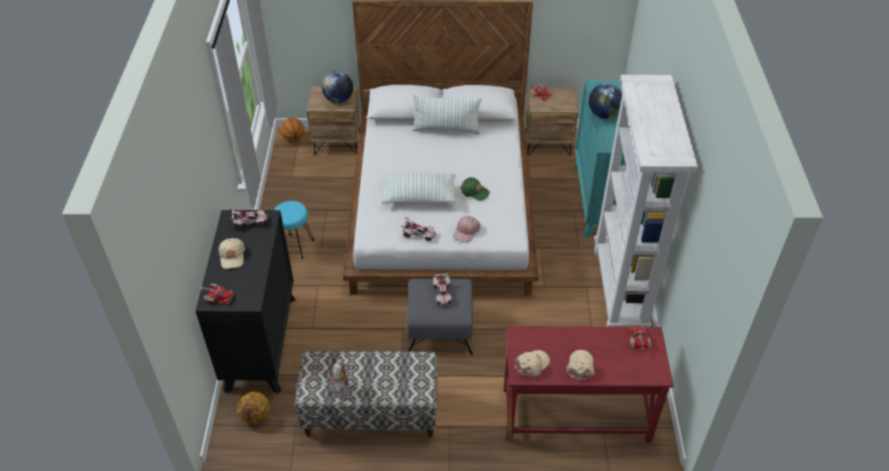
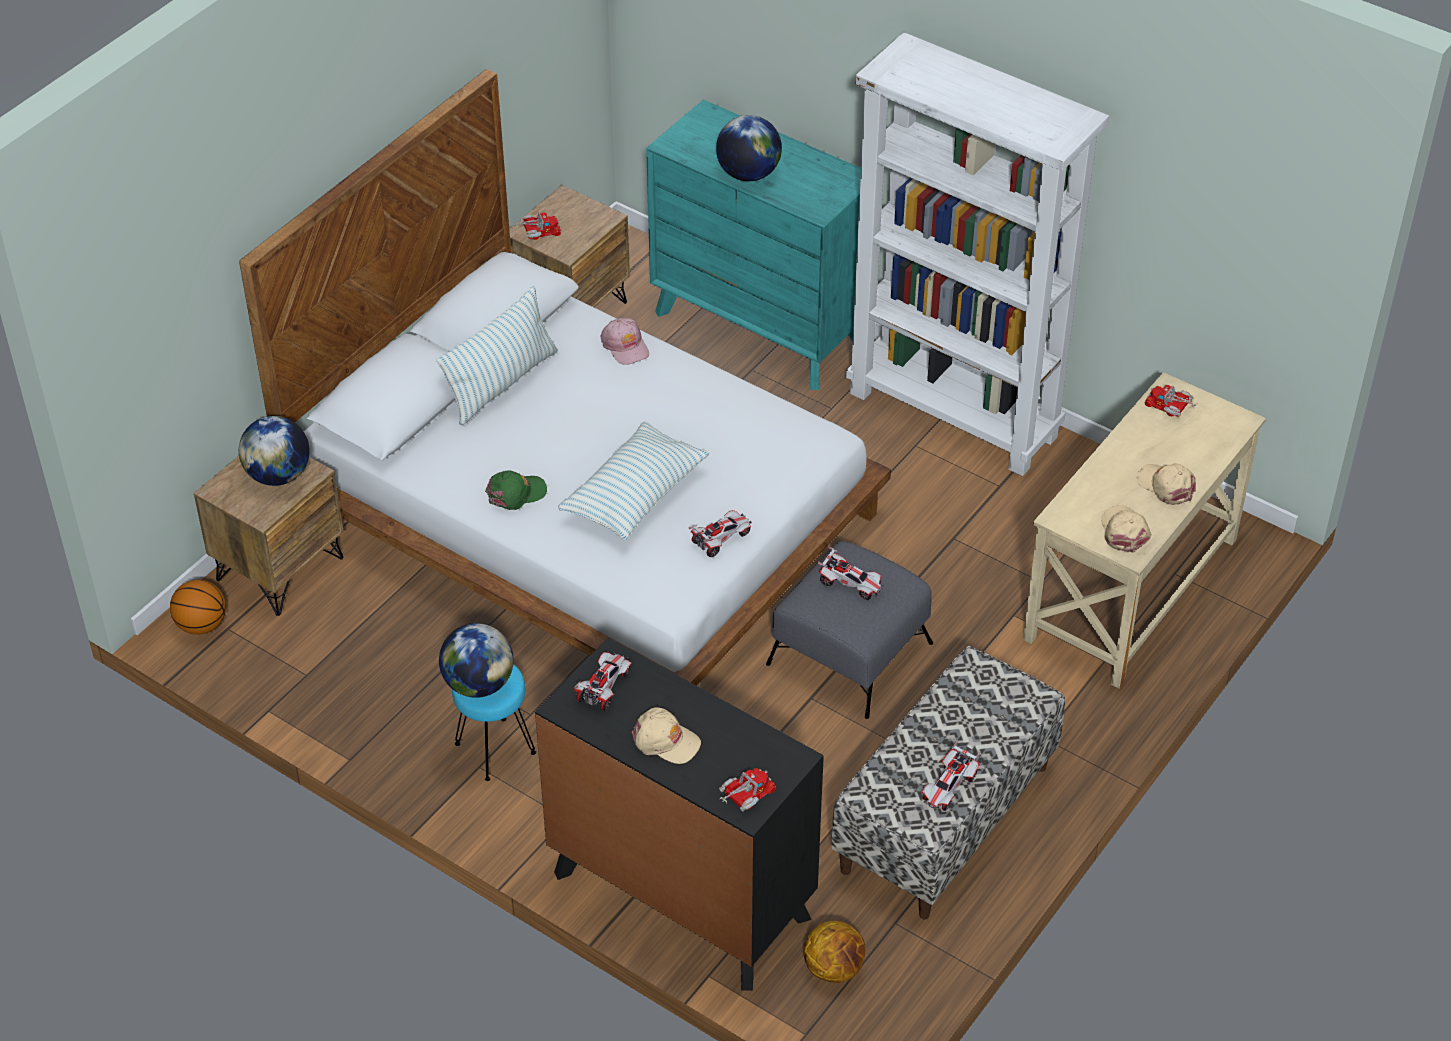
camera: 55 degrees left, 0 degrees up
plush toy [329,359,349,399] -> toy car [922,740,980,811]
pink cap [453,216,480,243] -> pink cap moved to [601,318,649,365]
green cap [460,177,490,201] -> green cap moved to [485,470,547,510]
red desk [504,326,674,443] -> beige desk [1023,372,1266,688]
none -> globe [439,623,514,698]

